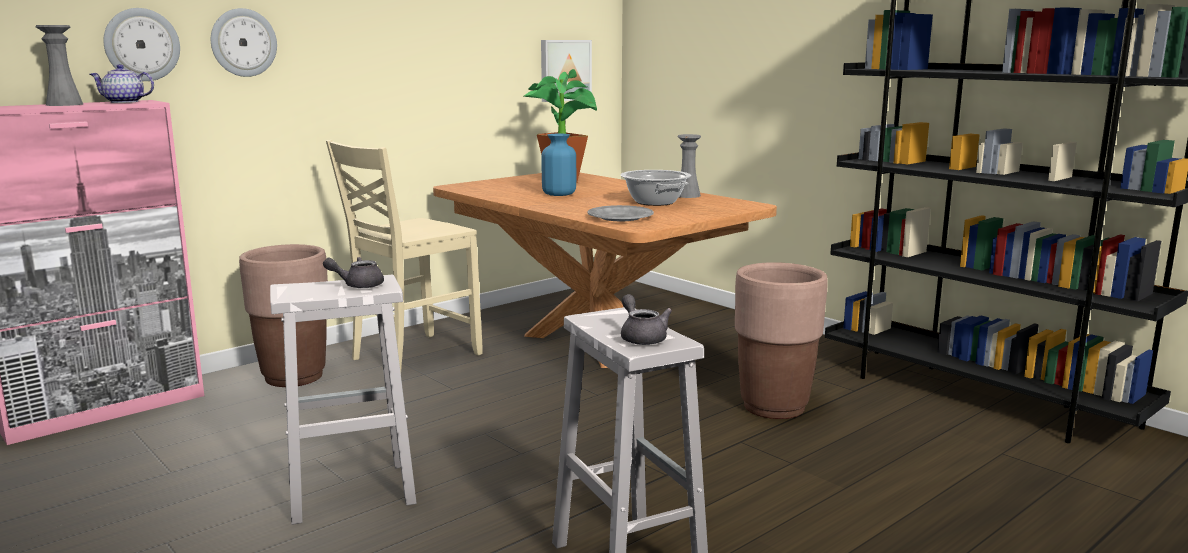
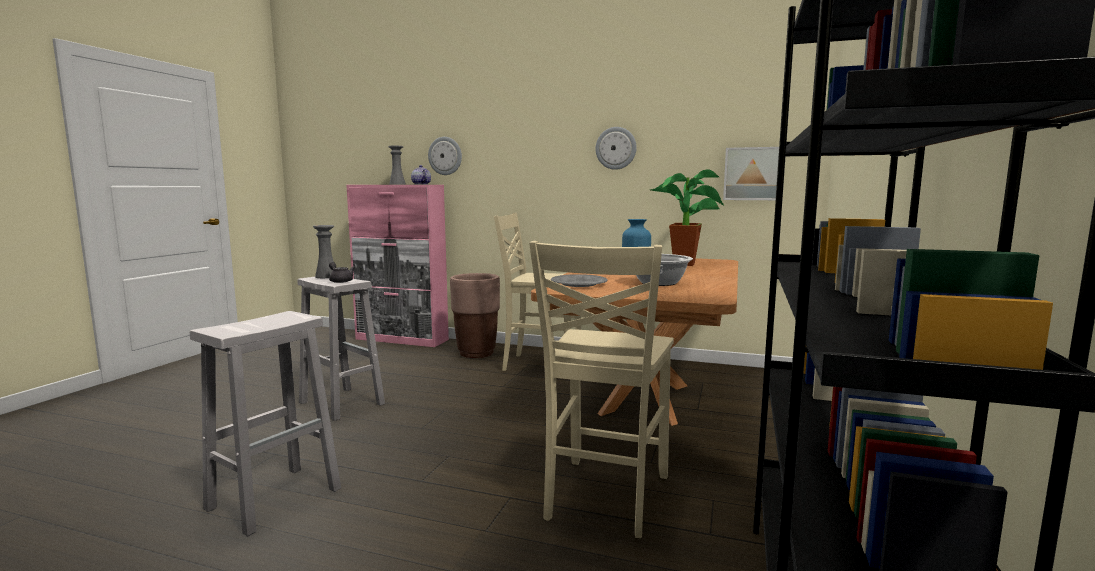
camera: 60 degrees right, 5 degrees down
wall clock [211,8,277,77] -> wall clock moved to [596,127,637,170]
grey teapot [621,294,672,345] -> none
grey vase [678,134,701,198] -> grey vase moved to [313,225,334,278]
brown planter [735,262,828,419] -> beige chair [529,241,674,538]

